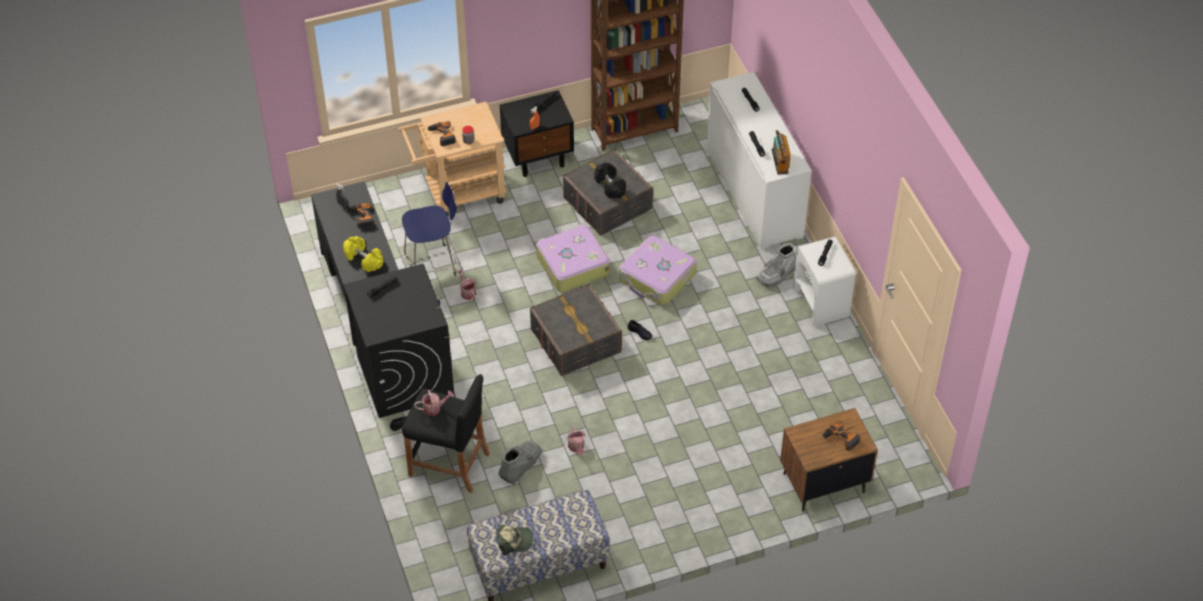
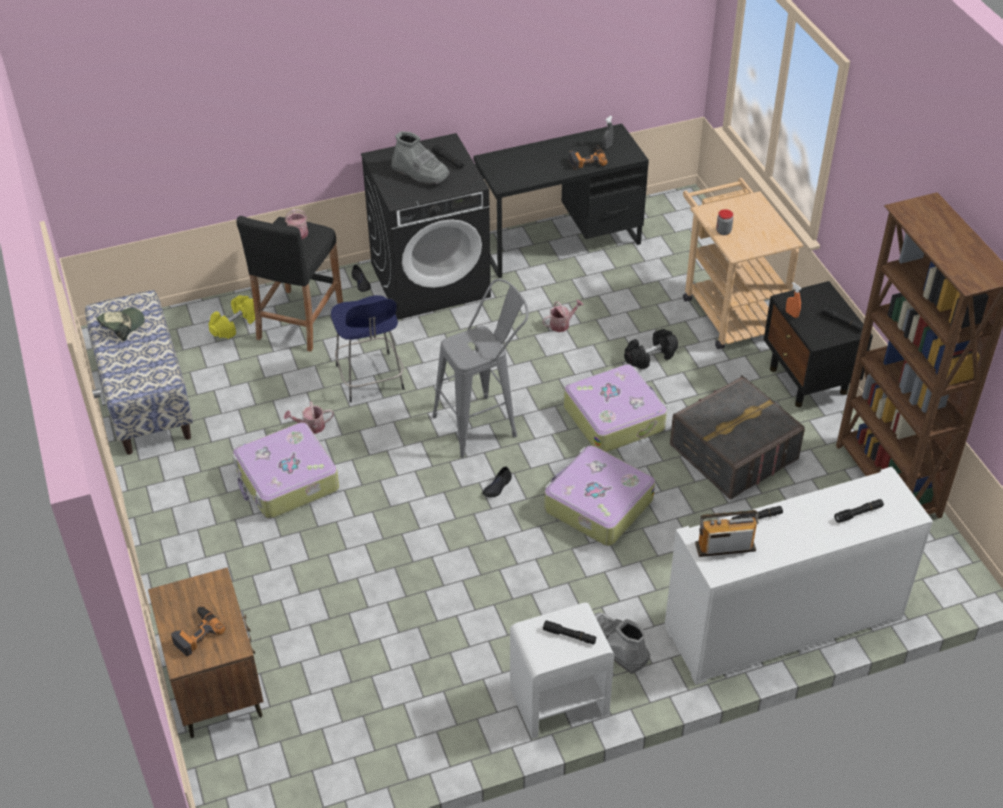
camera: 90 degrees right, 5 degrees down
yellow dumbbell [343,236,383,272] -> yellow dumbbell moved to [208,295,255,339]
blue stool [402,182,457,276] -> blue stool moved to [331,295,404,403]
power drill [428,121,456,146] -> none
cap [497,525,533,556] -> cap turned 135 degrees counterclockwise [96,308,145,341]
grey boot [498,441,543,484] -> grey boot moved to [392,131,450,184]
grey storage box [530,284,622,376] -> grey stool [432,279,529,458]
black dumbbell [594,162,626,199] -> black dumbbell moved to [624,329,678,369]
none -> suitcase [233,422,339,518]

